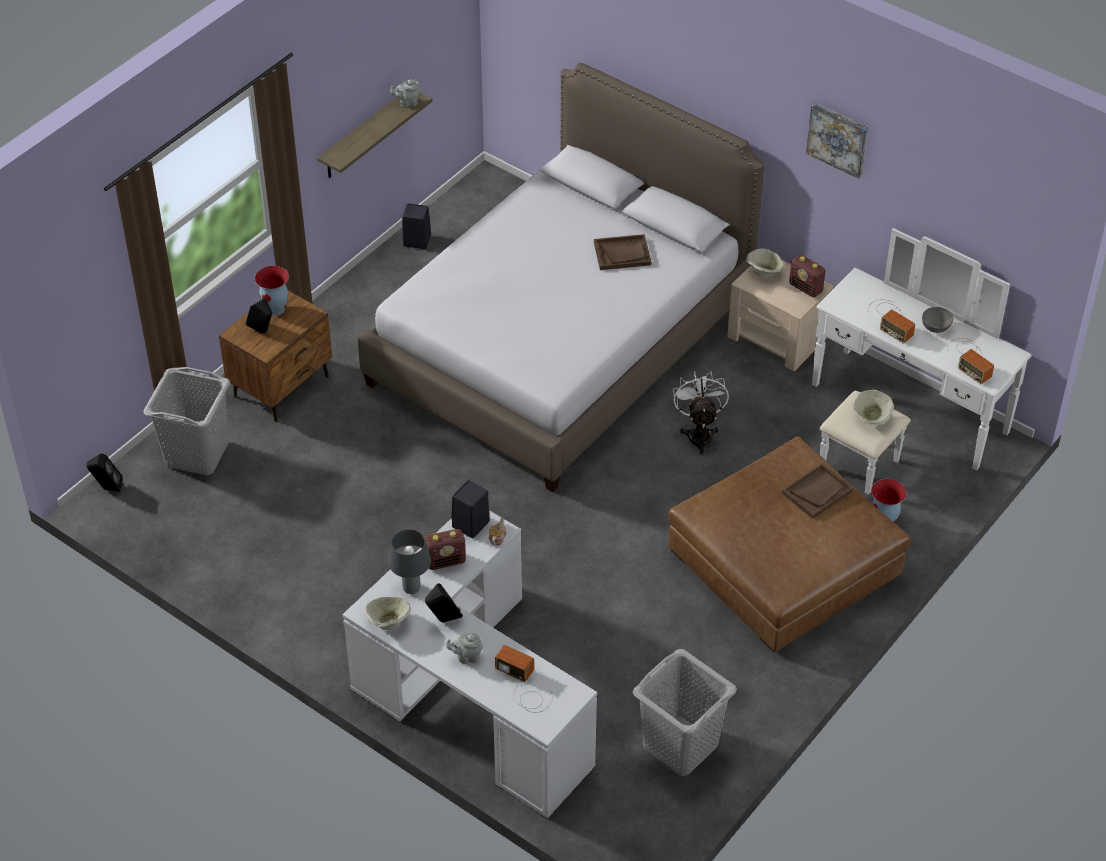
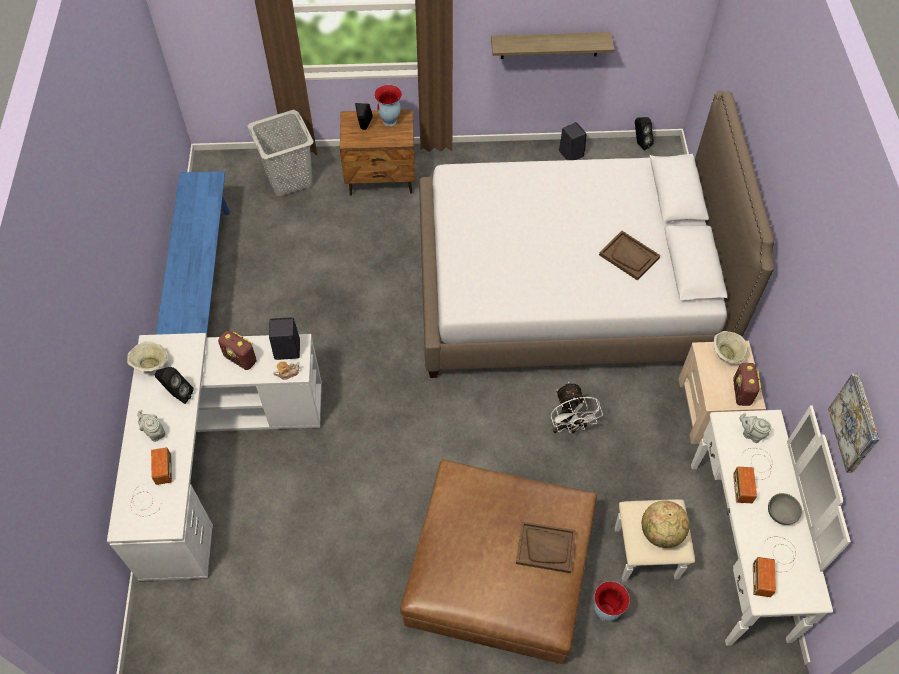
camera: 50 degrees right, 10 degrees up
black speaker [87,454,123,492] -> black speaker moved to [635,117,654,150]
grey table lamp [388,529,431,594] -> none
grey teapot [390,79,420,108] -> grey teapot moved to [740,413,771,443]
grey laundry basket [632,649,737,776] -> none
white fan [673,371,729,455] -> white fan turned 120 degrees clockwise [550,382,603,433]
picture [806,102,868,179] -> picture moved to [828,373,880,473]
beige bowl [853,390,894,426] -> globe [642,500,690,548]
none -> blue bench [156,171,230,335]

